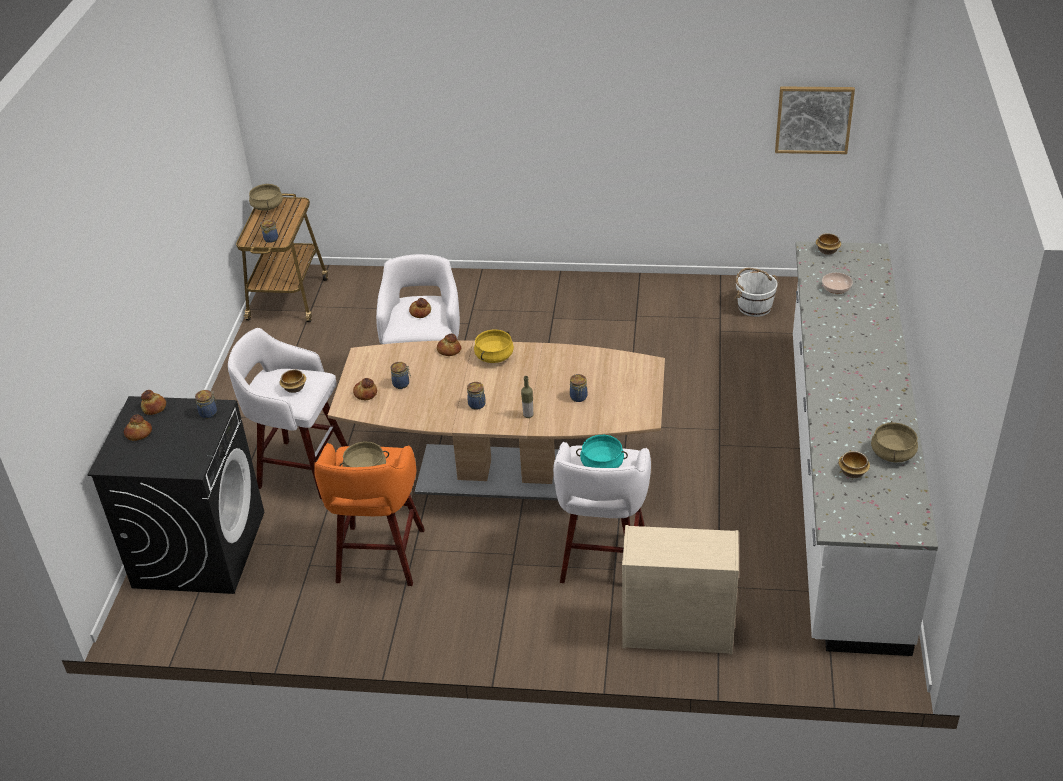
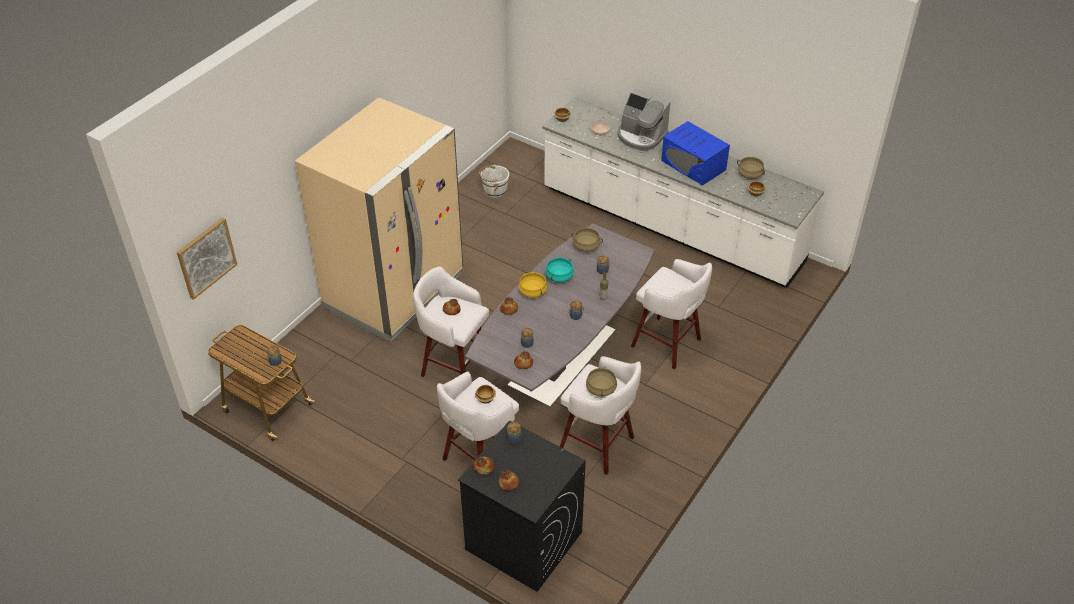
camera: 65 degrees left, 5 degrees up
beige cooking pot [249,184,283,211] -> beige cooking pot moved to [571,228,603,252]
orange stool [314,443,425,586] -> white stool [560,356,641,475]
brown dining table [328,340,665,501] -> grey dining table [465,224,654,408]
turquoise cooking pot [576,435,628,468] -> turquoise cooking pot moved to [545,257,574,283]
beige dresser [622,525,739,654] -> none
picture [775,86,855,154] -> picture moved to [177,218,237,300]
none -> beige fridge [295,97,463,341]
none -> coffee machine [618,89,670,151]
none -> blue microwave [661,121,730,186]

